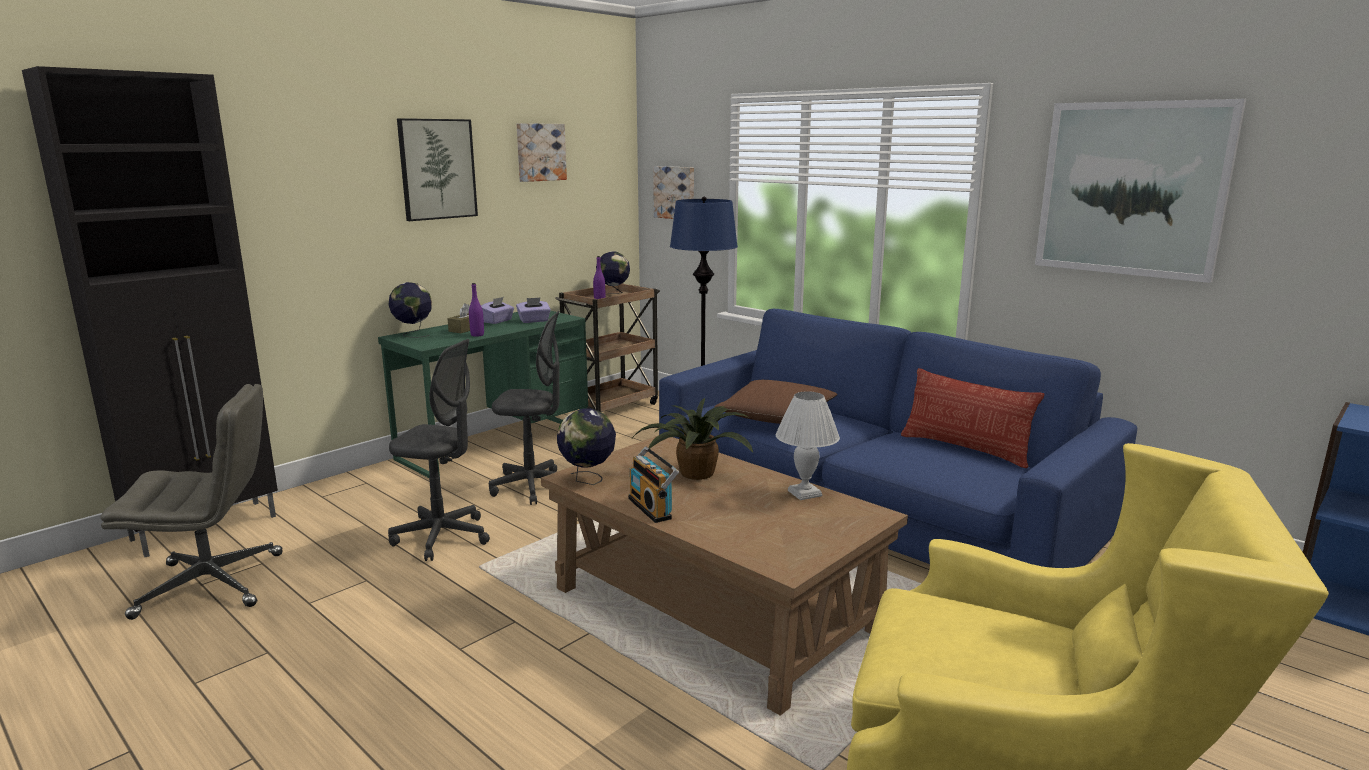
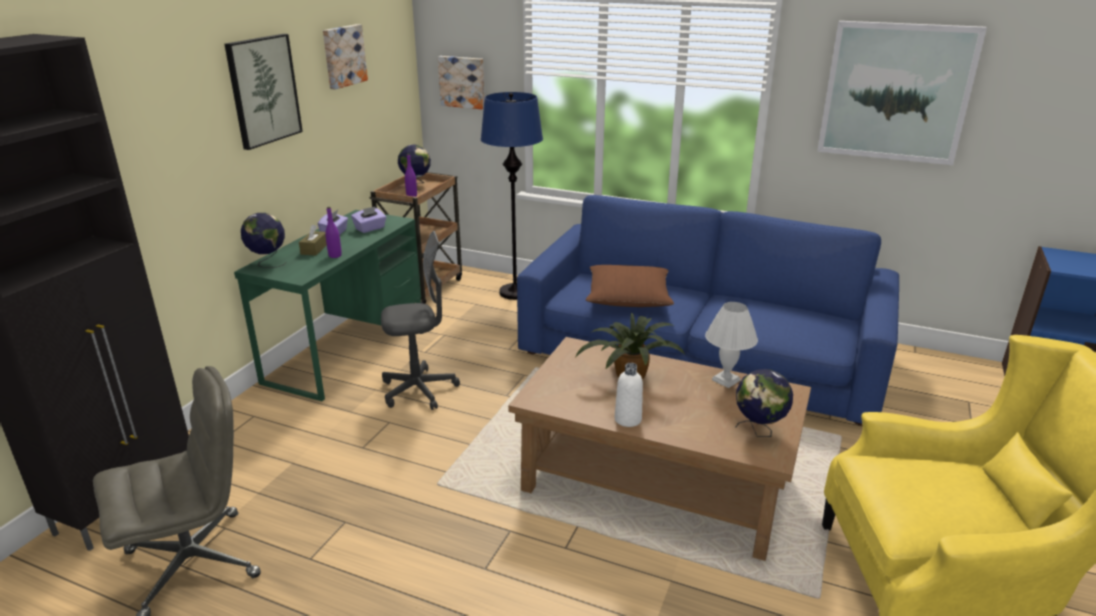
camera: 20 degrees left, 10 degrees up
grey office chair [388,339,490,561] -> none
globe [557,409,616,485] -> globe moved to [736,369,793,437]
radio [628,447,679,523] -> white bottle [615,363,643,427]
pillow [901,368,1044,468] -> none

